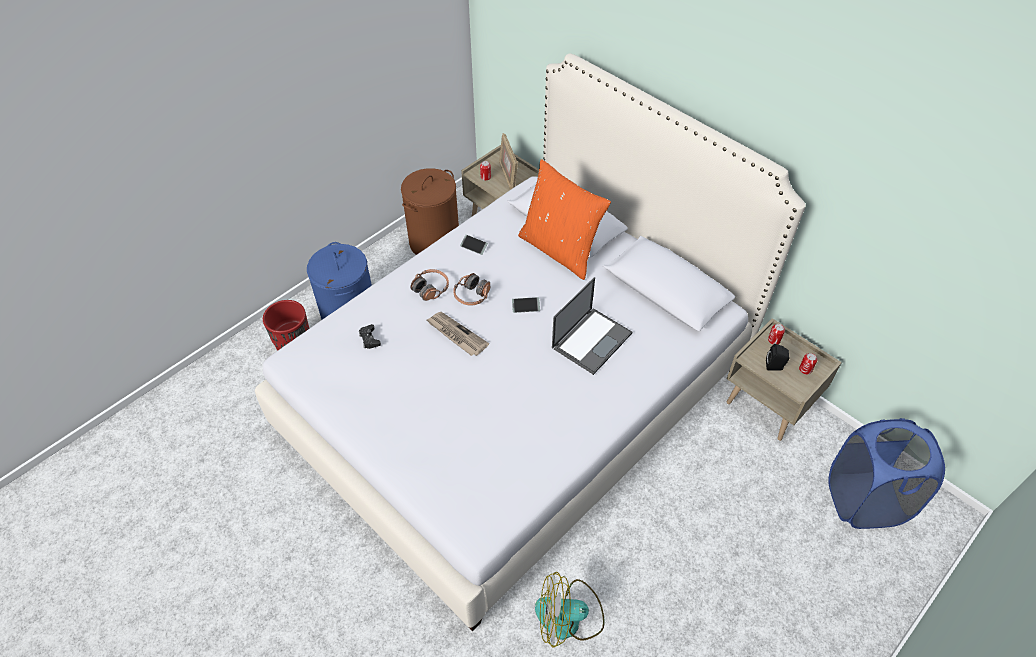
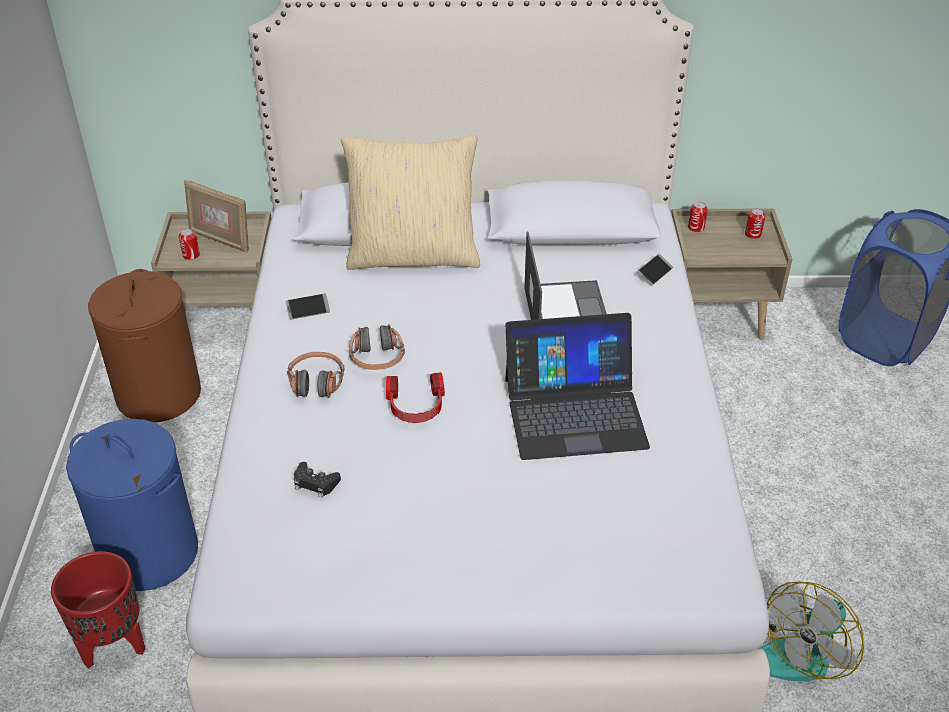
camera: 45 degrees left, 10 degrees down
newspaper [427,312,489,356] -> headphones [386,372,445,423]
phone [512,297,540,313] -> phone moved to [637,254,673,286]
orange pillow [518,159,611,280] -> beige pillow [341,135,480,270]
black speaker [766,344,789,371] -> none
none -> laptop [505,313,650,460]

